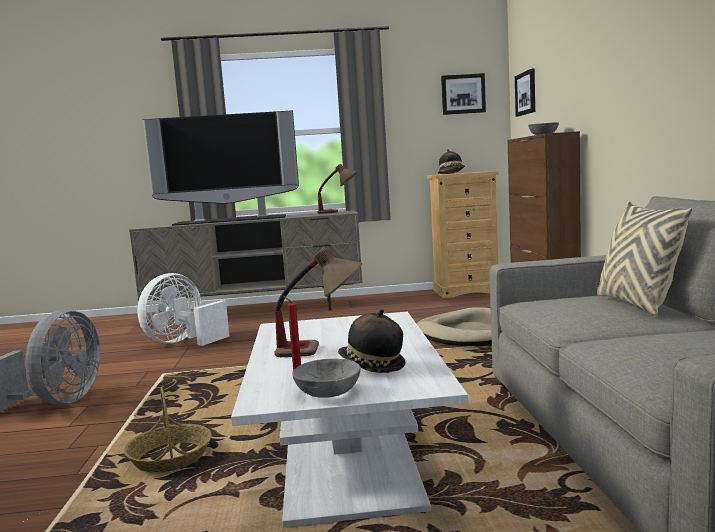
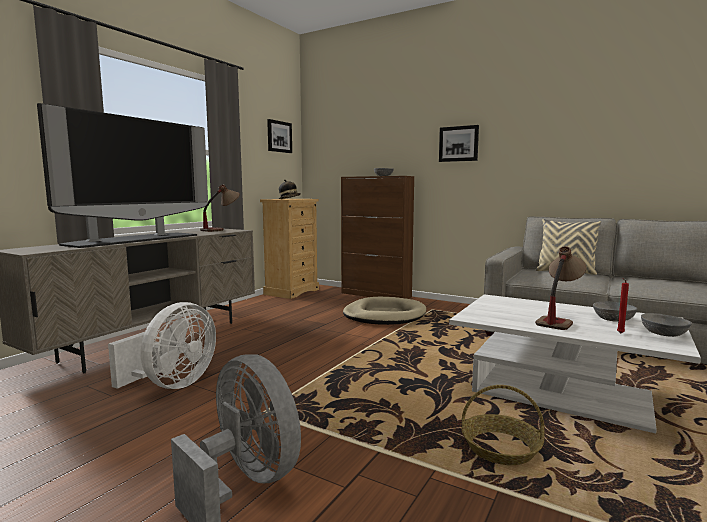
camera: 55 degrees left, 0 degrees up
white fan [137,273,229,346] -> white fan turned 135 degrees counterclockwise [108,302,216,389]
hat [338,309,405,373] -> grey bowl [593,301,637,322]
picture [515,68,535,117] -> picture moved to [439,125,479,162]

